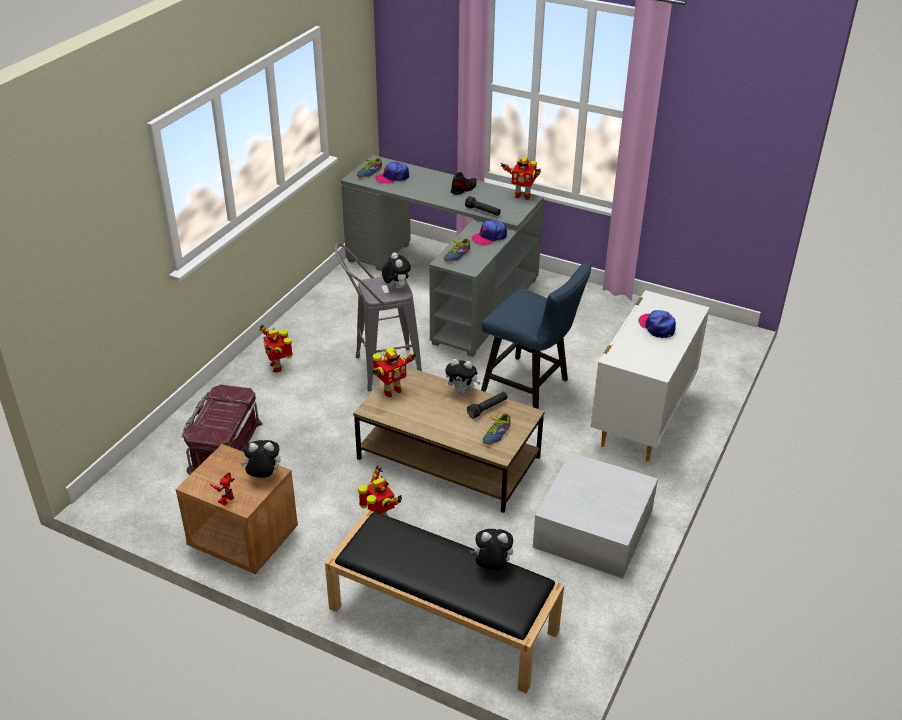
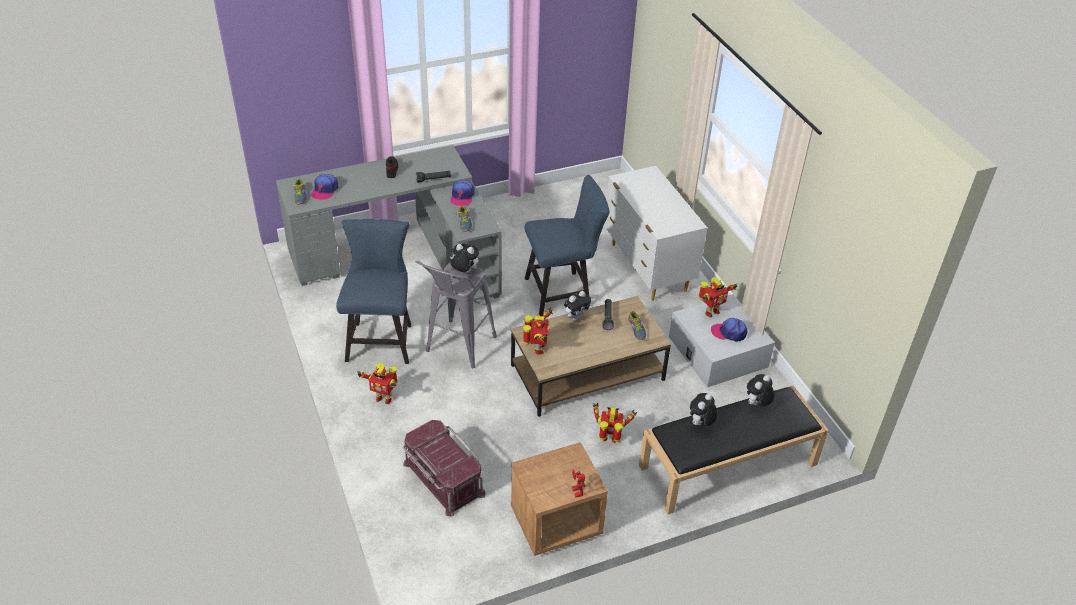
camera: 50 degrees left, 5 degrees up
plush toy [241,440,281,478] -> plush toy moved to [690,393,718,426]
toy robot [501,157,541,200] -> toy robot moved to [699,277,737,317]
cap [638,310,676,338] -> cap moved to [711,318,747,342]
none -> blue chair [336,219,411,364]

